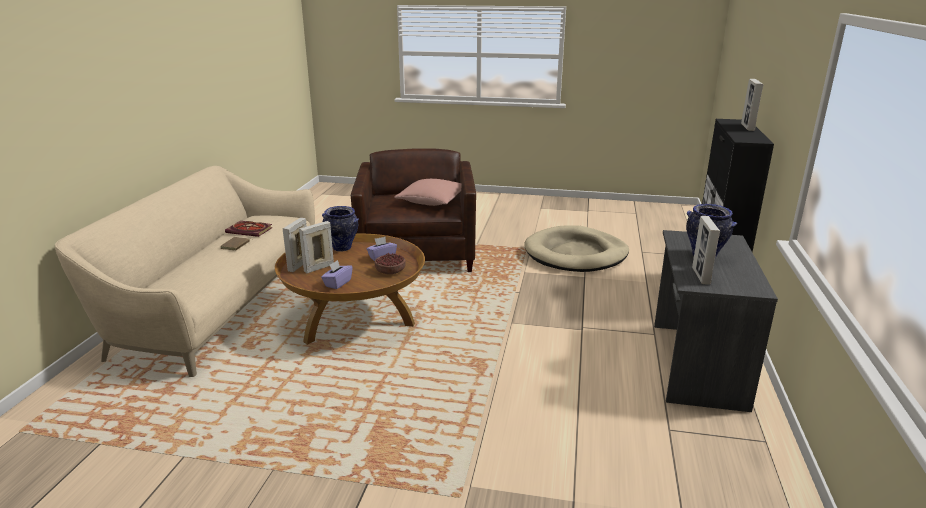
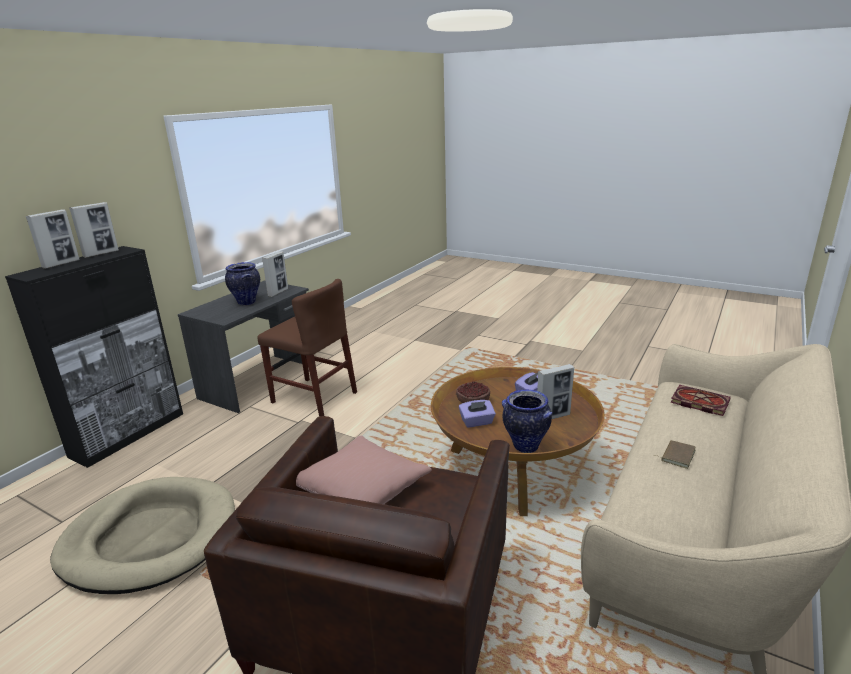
camera: 160 degrees left, 0 degrees up
book [225,221,273,237] -> book moved to [671,385,731,416]
picture frame [283,218,307,272] -> picture frame moved to [69,202,119,258]
none -> brown chair [257,279,357,417]

